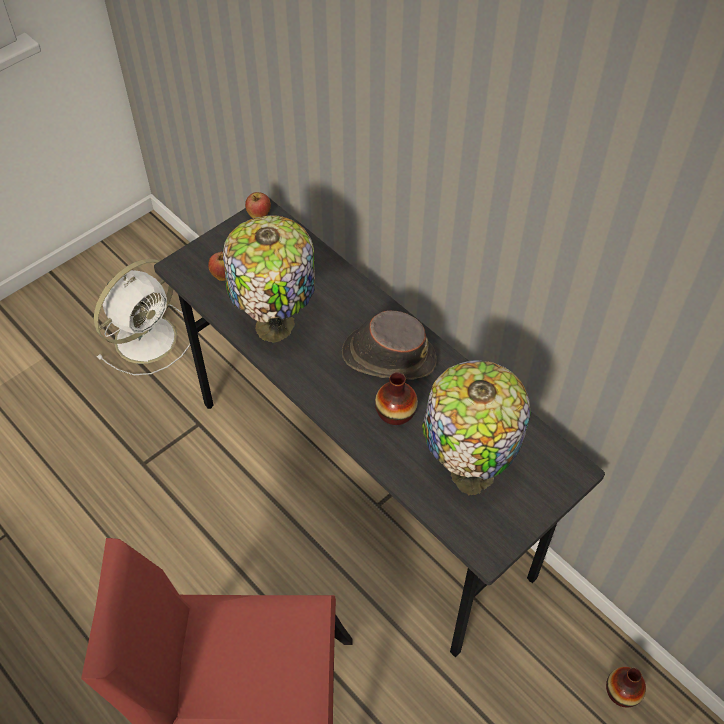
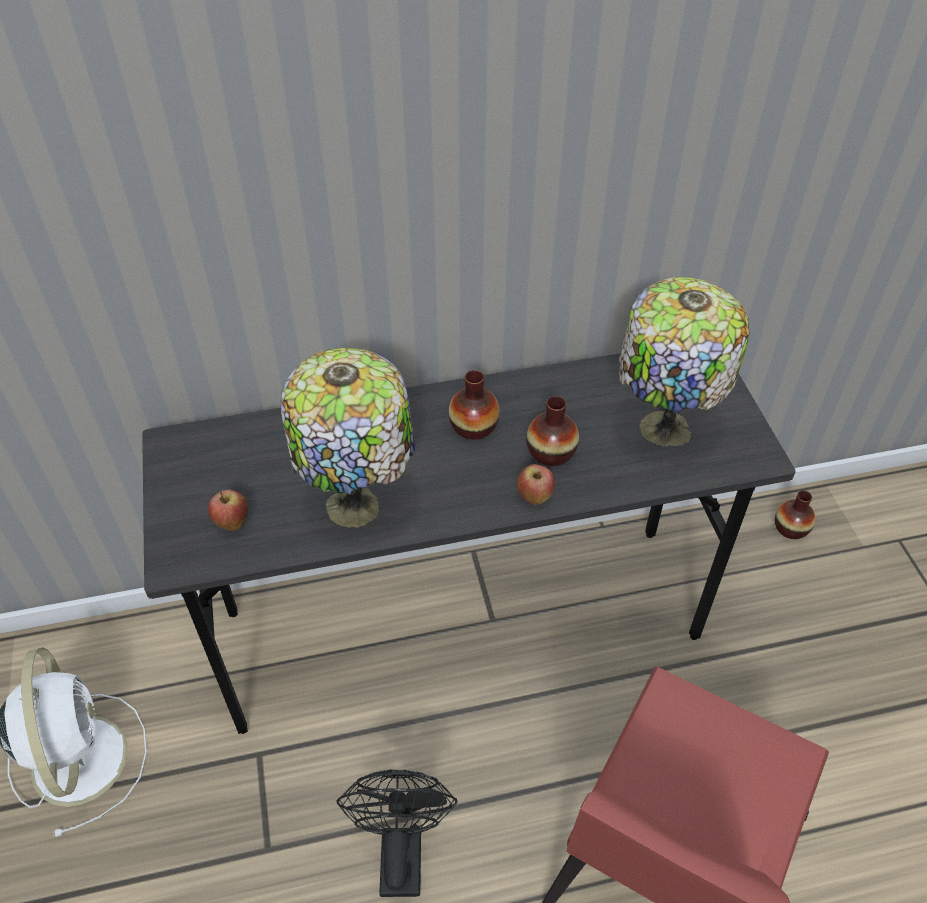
camera: 60 degrees left, 5 degrees down
apple [245,192,271,218] -> apple moved to [516,464,555,505]
brown hat [342,311,437,380] -> vase [449,370,500,440]
none -> black fan [336,769,458,897]

